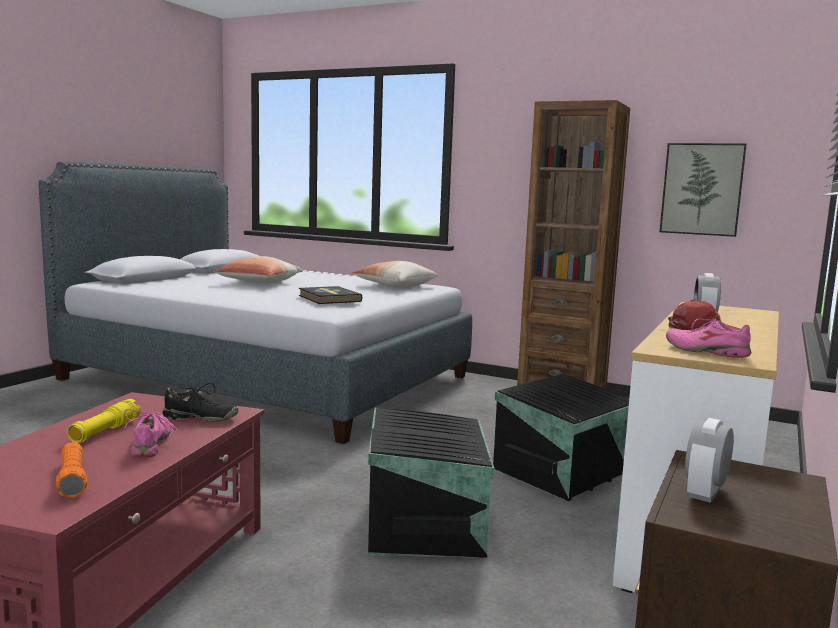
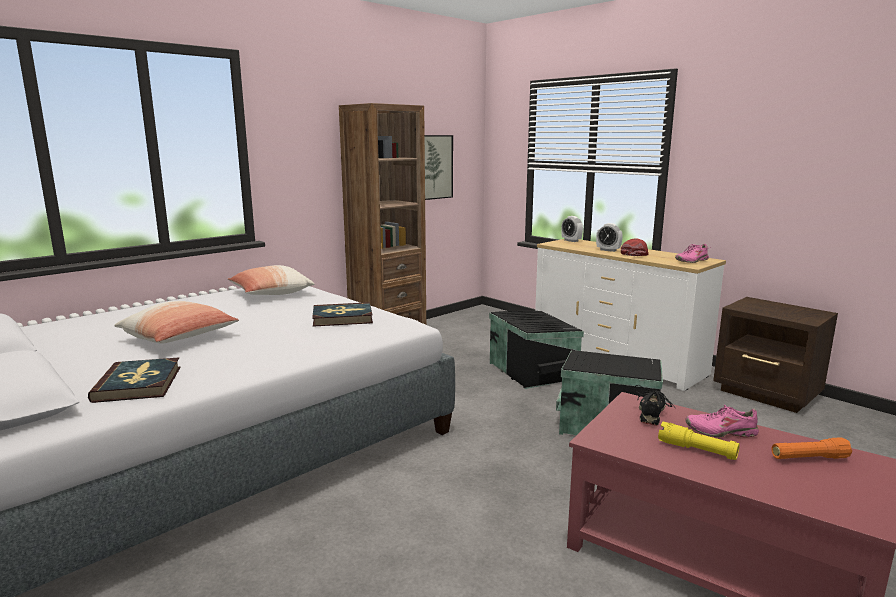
camera: 70 degrees left, 5 degrees up
alarm clock [685,418,734,503] -> alarm clock moved to [561,216,583,242]
none -> book [88,357,181,403]

